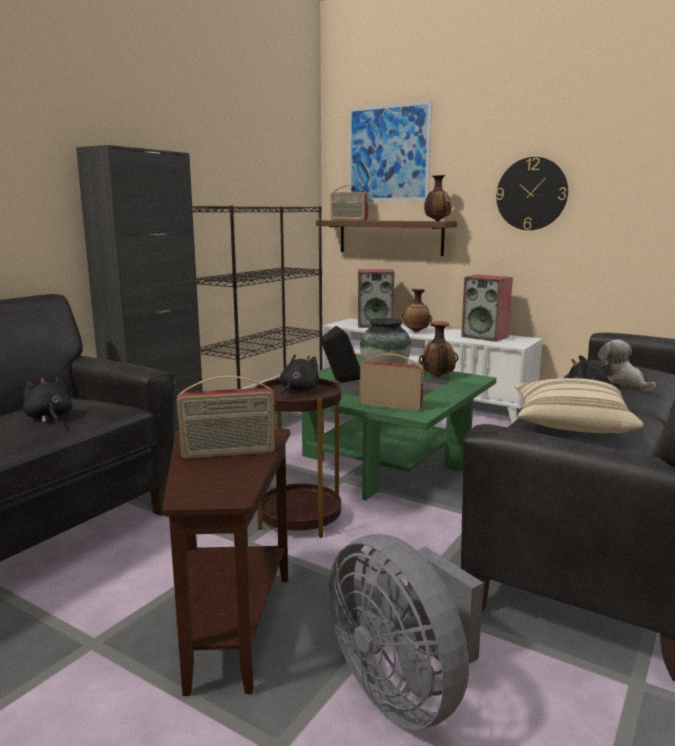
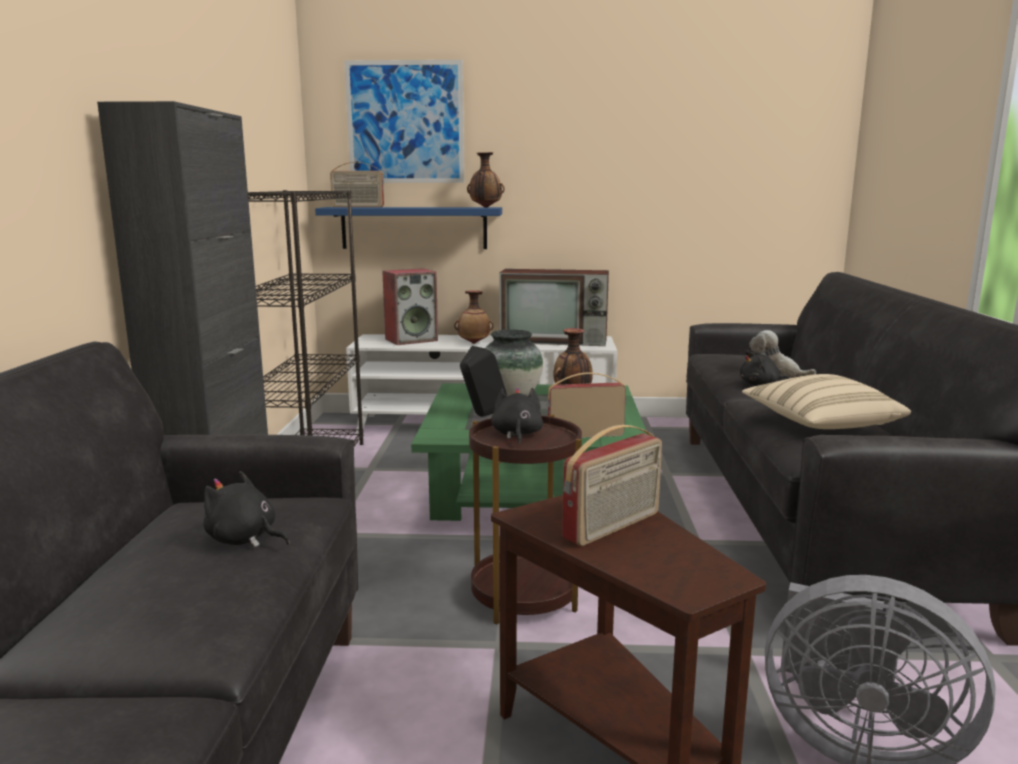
camera: 30 degrees left, 0 degrees up
brown shelf [316,220,457,256] -> blue shelf [315,207,502,249]
speaker [461,275,513,342] -> television [499,269,609,346]
wall clock [496,157,568,230] -> none

